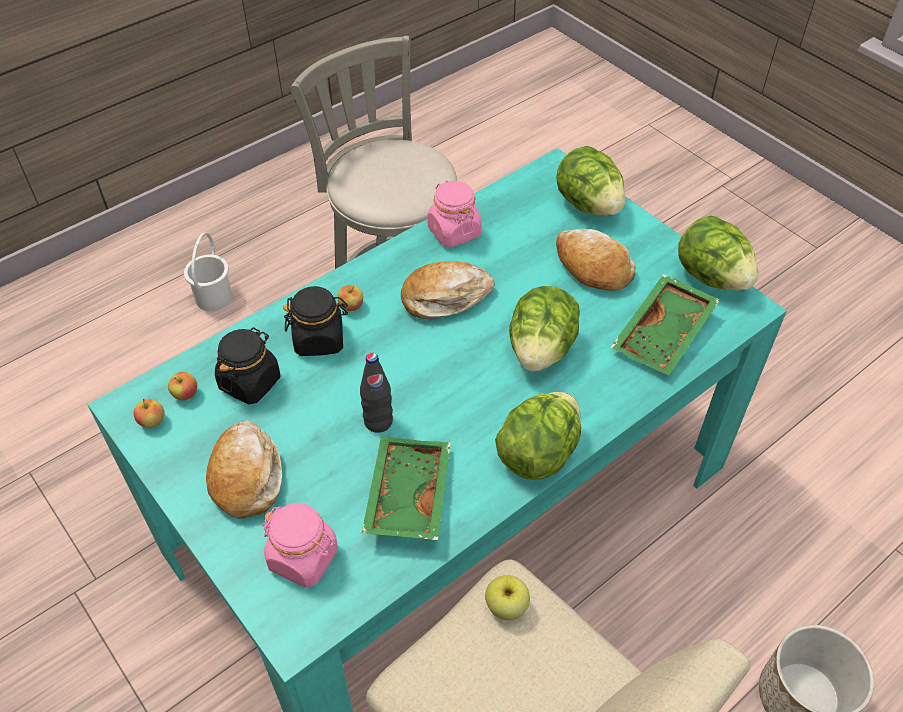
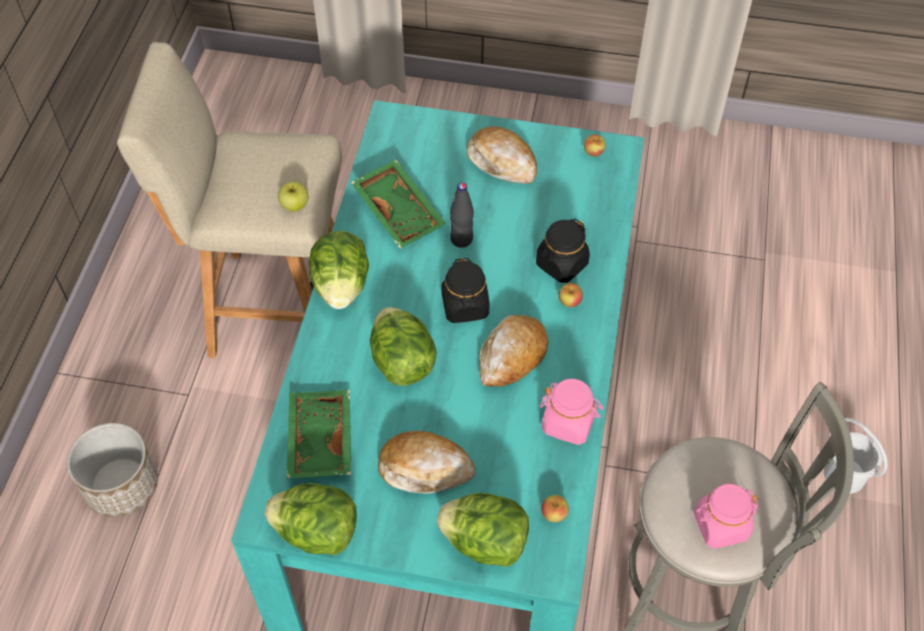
camera: 140 degrees right, 5 degrees up
apple [168,372,197,400] -> apple moved to [541,495,569,522]
black jar [215,327,280,404] -> black jar moved to [442,258,489,323]
pink jar [263,503,338,588] -> pink jar moved to [694,484,759,549]

